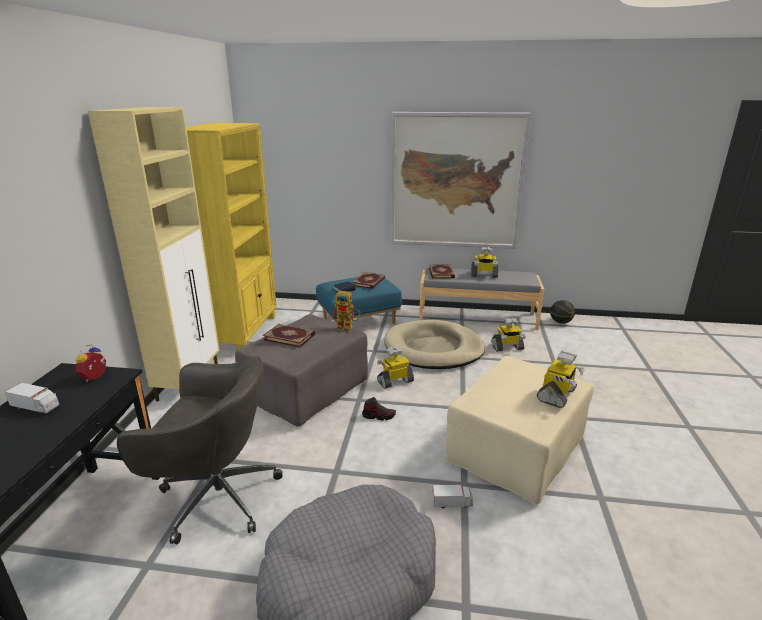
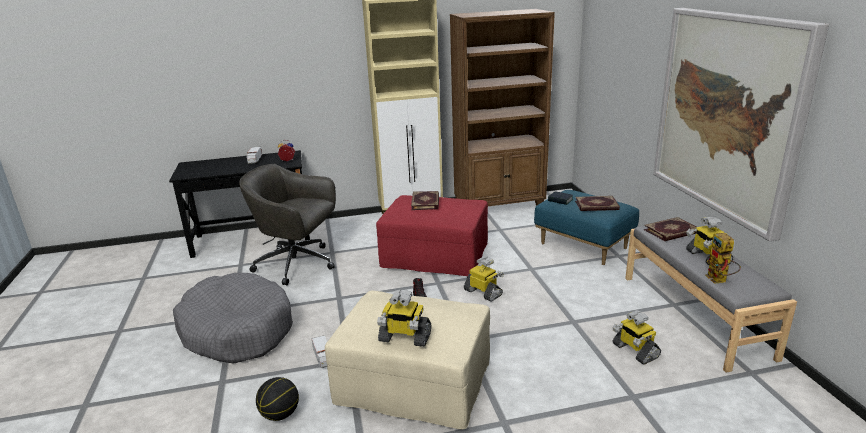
camera: 70 degrees right, 0 degrees up
grey office chair [117,356,283,544] -> grey office chair turned 120 degrees clockwise [239,164,336,285]
yellow bookcase [186,123,277,349] -> brown bookcase [450,9,555,206]
grey ottoman [235,314,368,427] -> red ottoman [376,195,488,276]
toy robot [332,291,360,331] -> toy robot moved to [705,233,741,284]
beige dog bed [384,320,485,369] -> none
basketball [550,300,575,324] -> basketball moved to [256,377,299,421]

